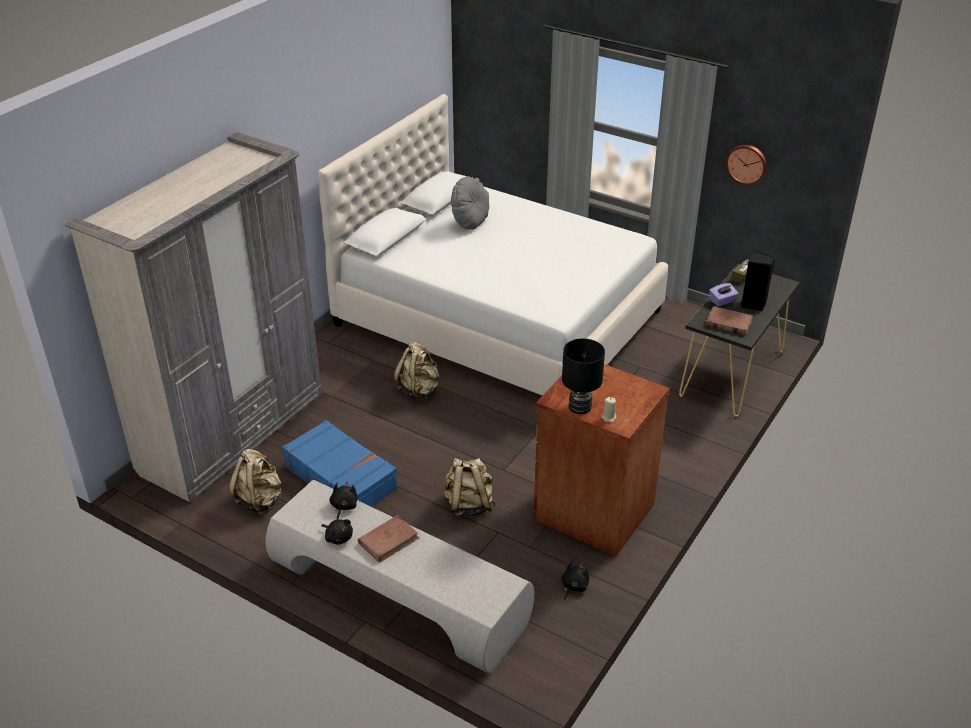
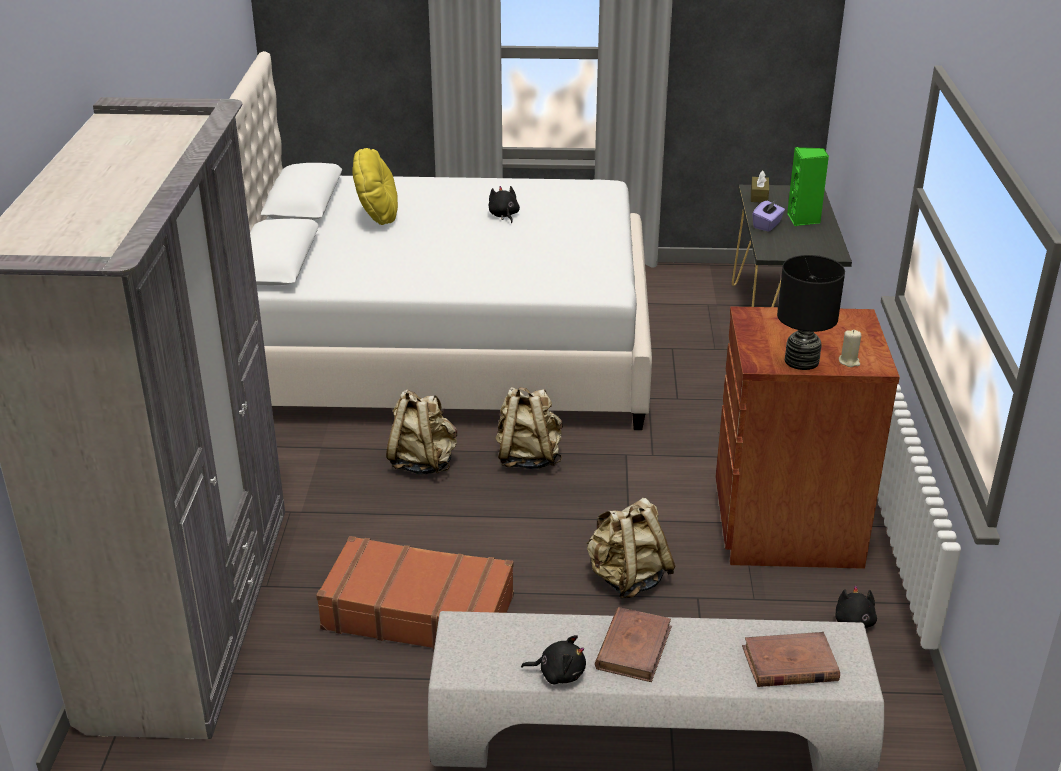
camera: 30 degrees left, 5 degrees down
beige backpack [229,449,281,514] -> beige backpack moved to [495,387,563,469]
blue suitcase [282,420,398,506] -> brown suitcase [316,536,514,649]
black plush toy [329,481,358,520] -> black plush toy moved to [489,186,520,223]
grey pillow [451,176,489,230] -> yellow pillow [352,148,398,225]
brown book [705,306,753,336] -> brown book moved to [742,632,840,687]
wall clock [726,145,767,185] -> none
black speaker [741,251,775,311] -> green speaker [787,147,829,226]

